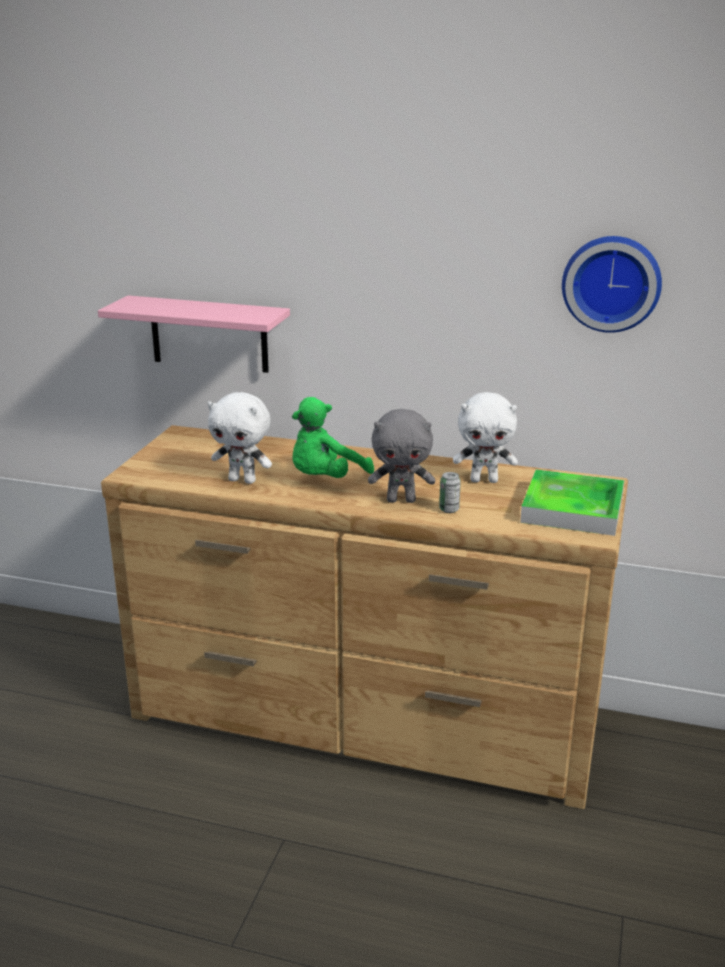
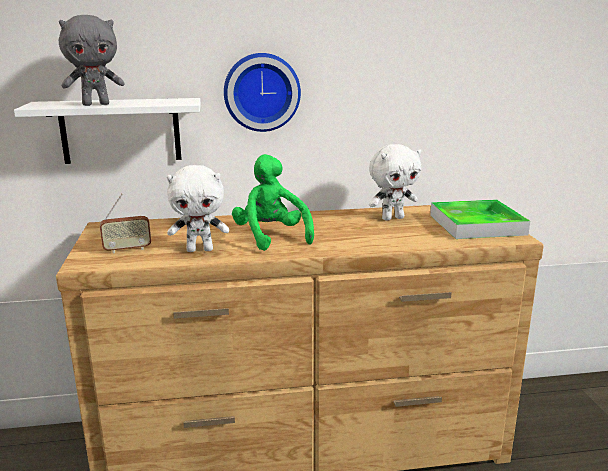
camera: 25 degrees left, 5 degrees down
pink shelf [98,295,290,373] -> white shelf [14,98,201,164]
green plush toy [292,397,374,478] -> green plush toy turned 135 degrees clockwise [232,154,314,251]
grey plush toy [368,409,435,503] -> grey plush toy moved to [59,15,125,106]
can [439,472,461,513] -> none
wall clock [562,236,662,333] -> wall clock moved to [224,53,301,132]
none -> radio [100,194,151,253]

